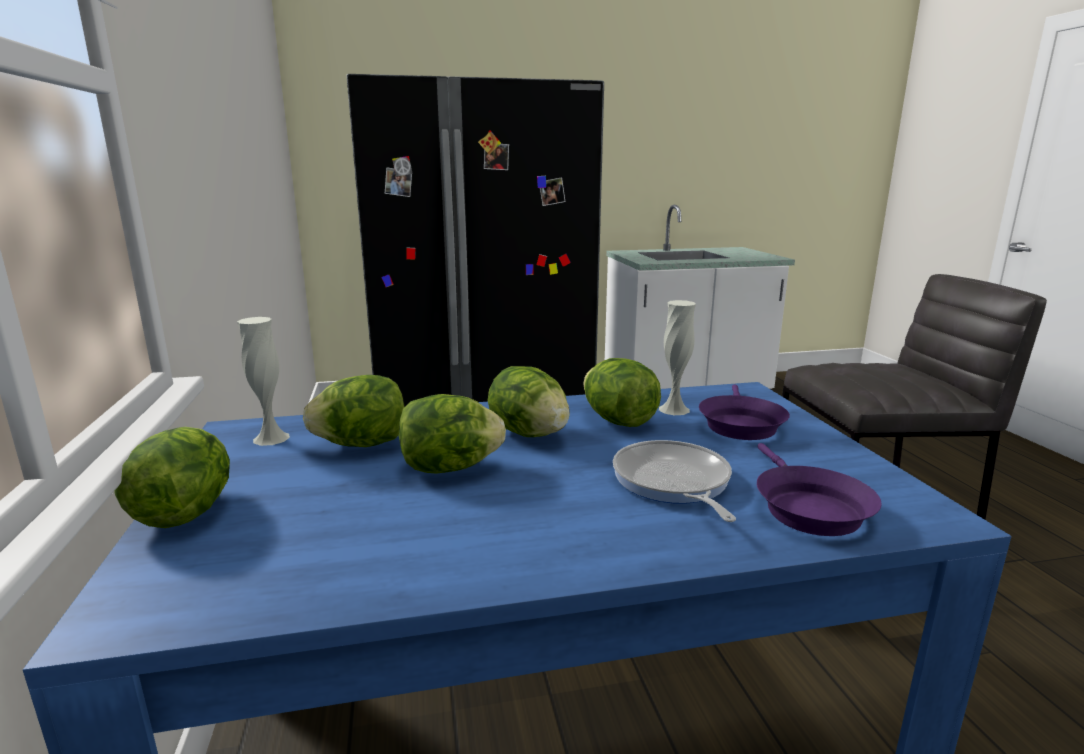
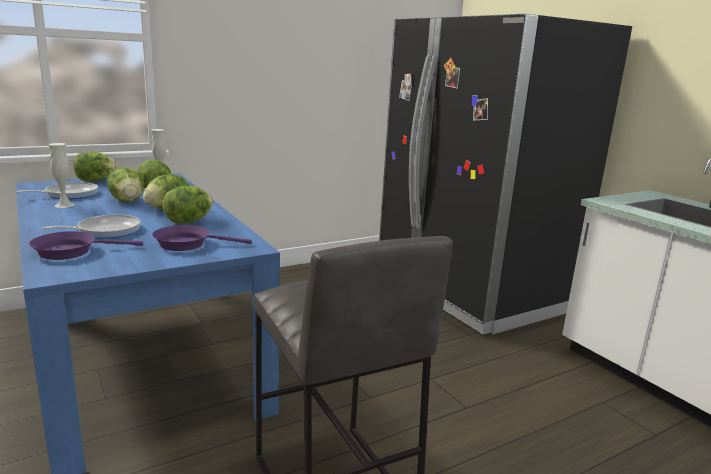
camera: 70 degrees right, 0 degrees up
white vase [659,300,696,415] -> white vase moved to [48,143,74,208]
none -> frying pan [16,182,98,199]

